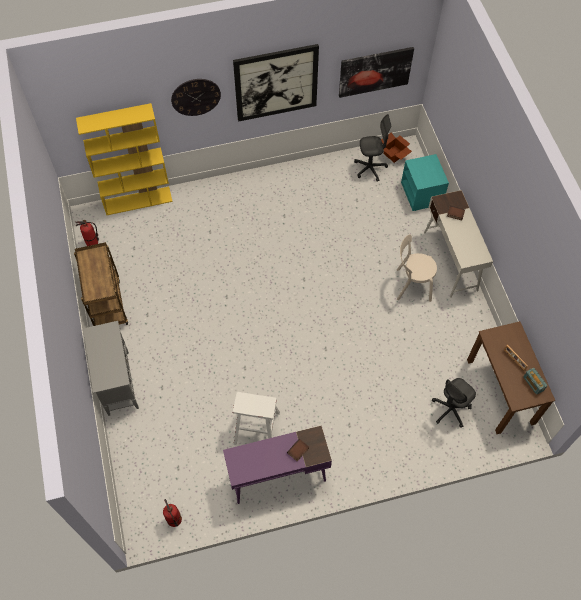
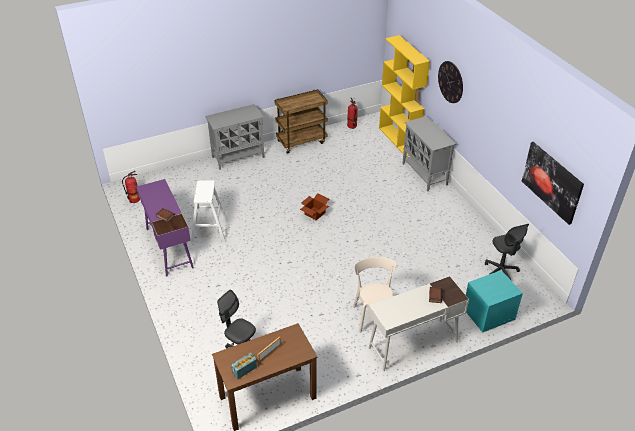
camera: 80 degrees right, 20 degrees down
picture [233,44,319,122] -> none
cardboard box [381,133,412,163] -> cardboard box moved to [300,193,329,220]
none -> grey cabinet [402,116,456,191]

